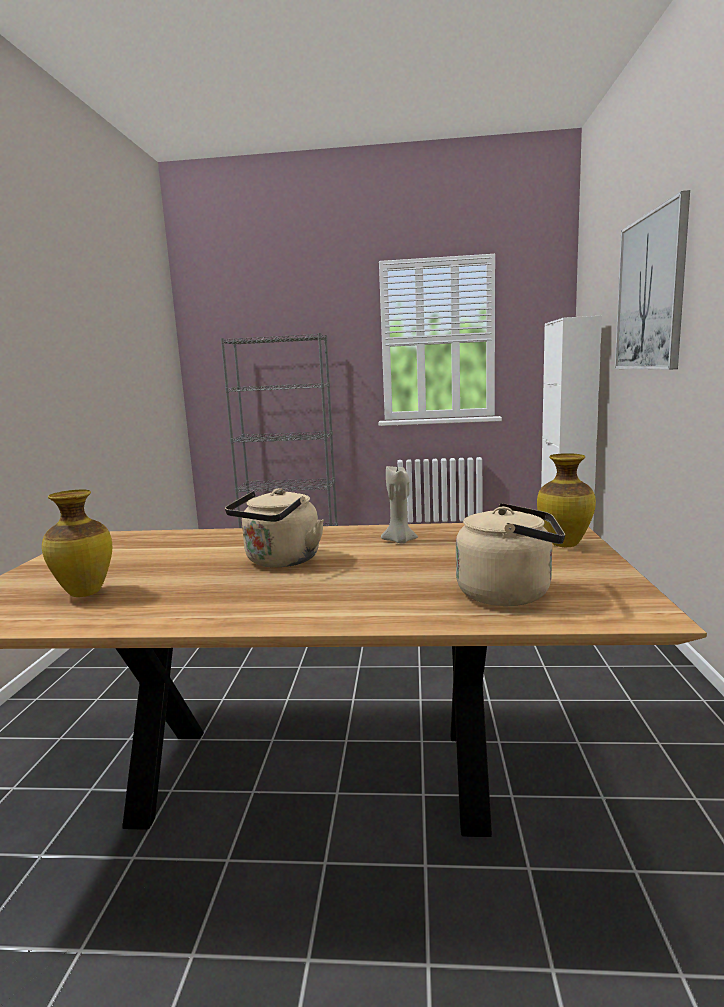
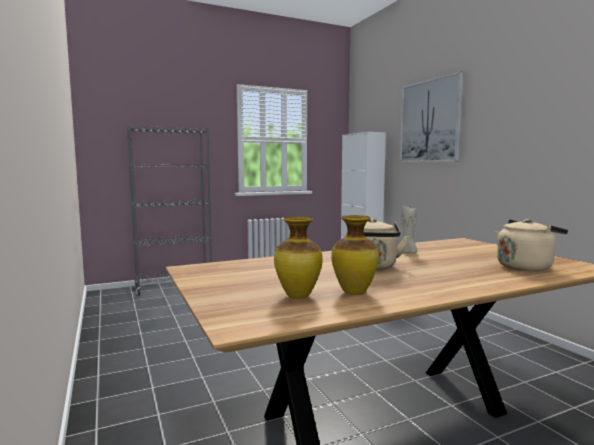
camera: 30 degrees left, 5 degrees down
vase [537,453,596,547] -> vase moved to [331,215,379,295]

